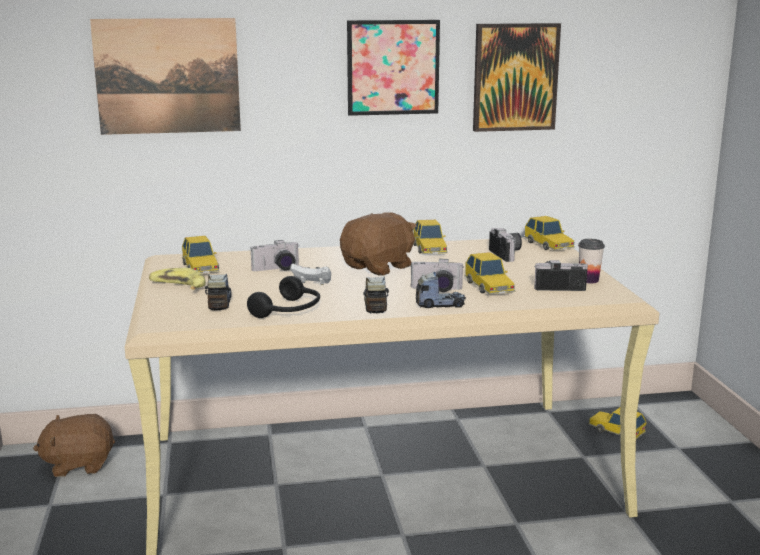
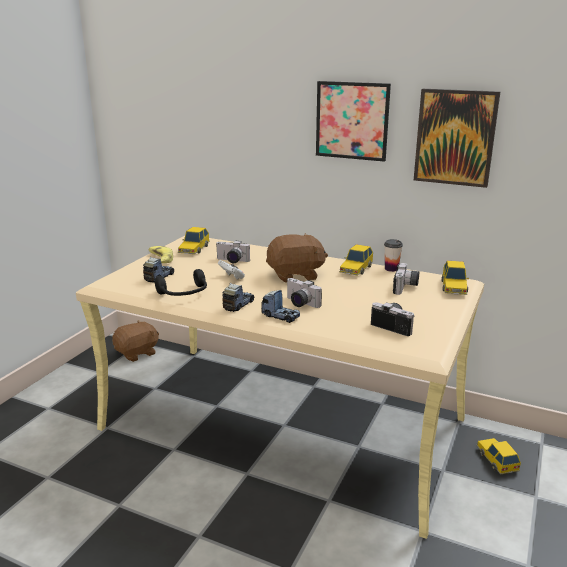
camera: 35 degrees right, 5 degrees up
brown plush toy [33,414,115,477] -> brown plush toy turned 120 degrees clockwise [112,320,159,362]
picture [90,18,241,135] -> none
toy car [464,252,515,294] -> none
cup [578,239,605,283] -> cup moved to [384,239,403,272]

